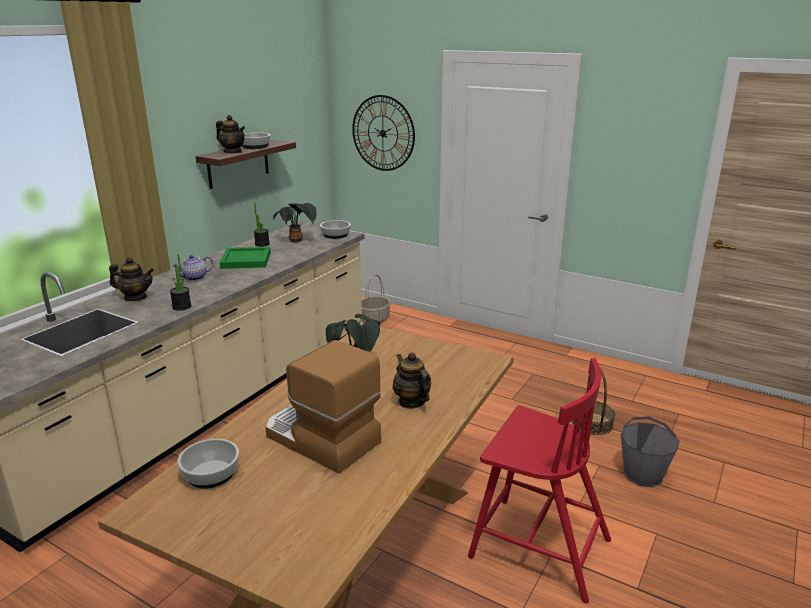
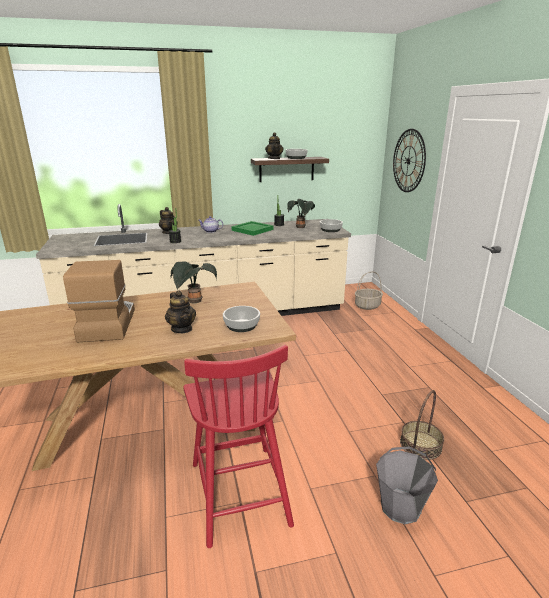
camera: 45 degrees right, 0 degrees up
bowl [177,439,239,489] -> bowl moved to [223,306,260,332]
teapot [393,352,431,409] -> teapot turned 135 degrees clockwise [165,291,196,333]

